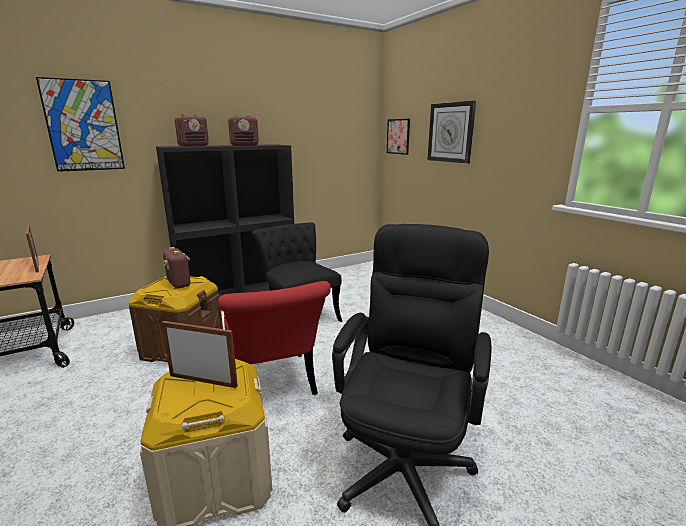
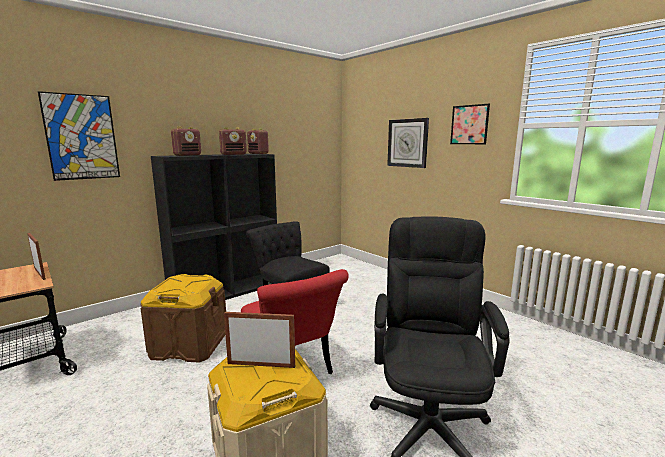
camera: 10 degrees left, 5 degrees down
radio [163,247,190,289] -> radio moved to [247,128,269,154]
picture [387,119,410,155] -> picture moved to [450,104,490,144]

